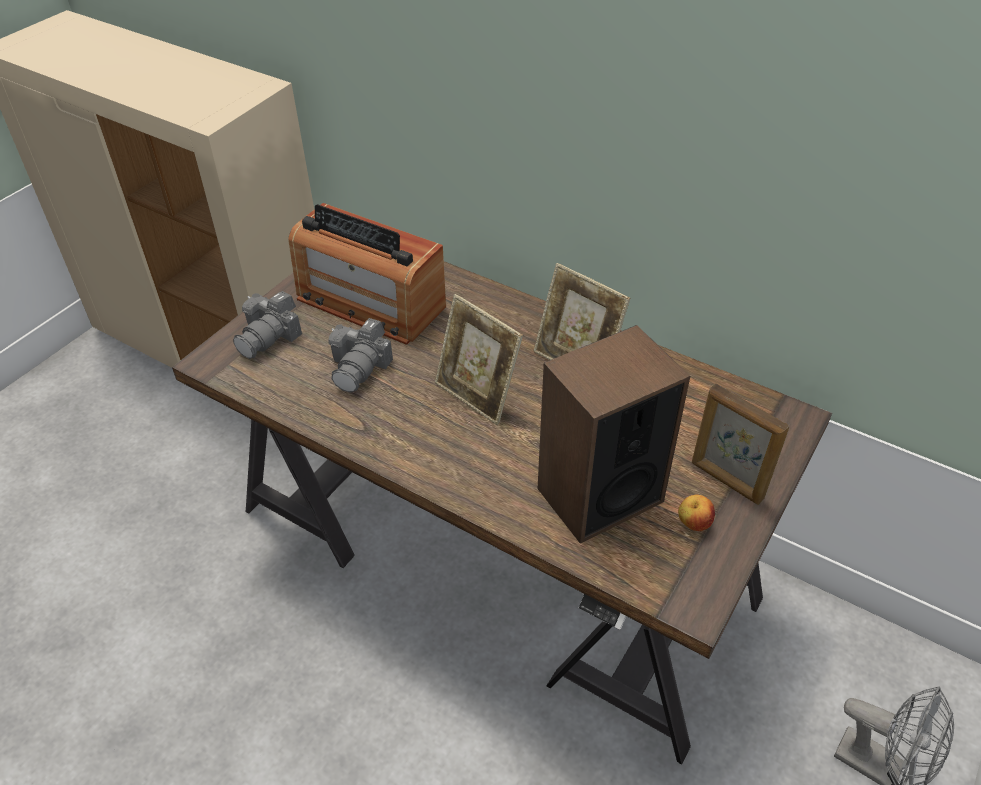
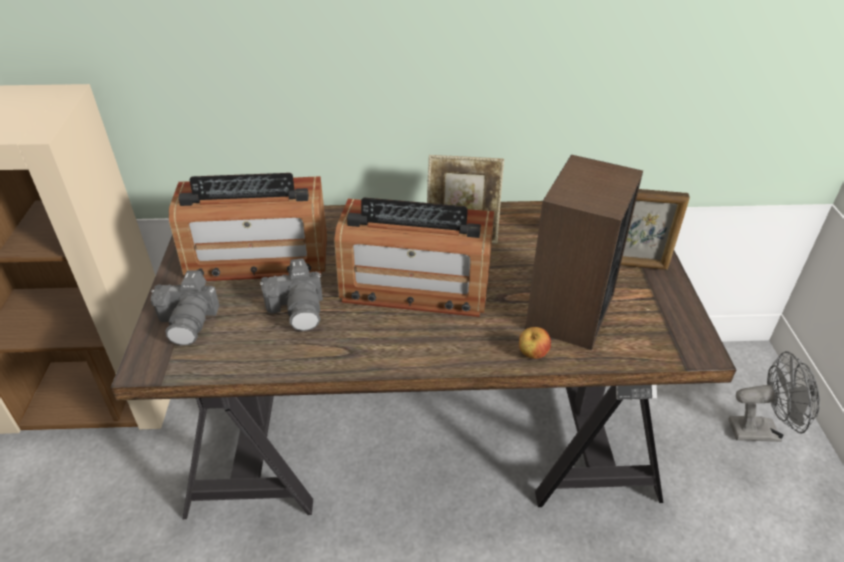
camera: 35 degrees left, 5 degrees down
picture frame [435,294,523,425] -> radio [334,198,494,317]
apple [678,494,715,531] -> apple moved to [519,327,551,359]

